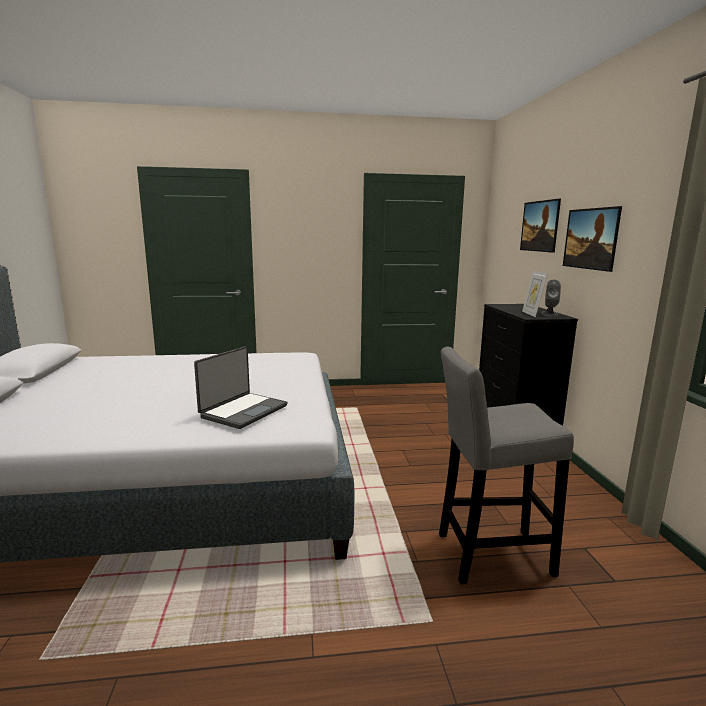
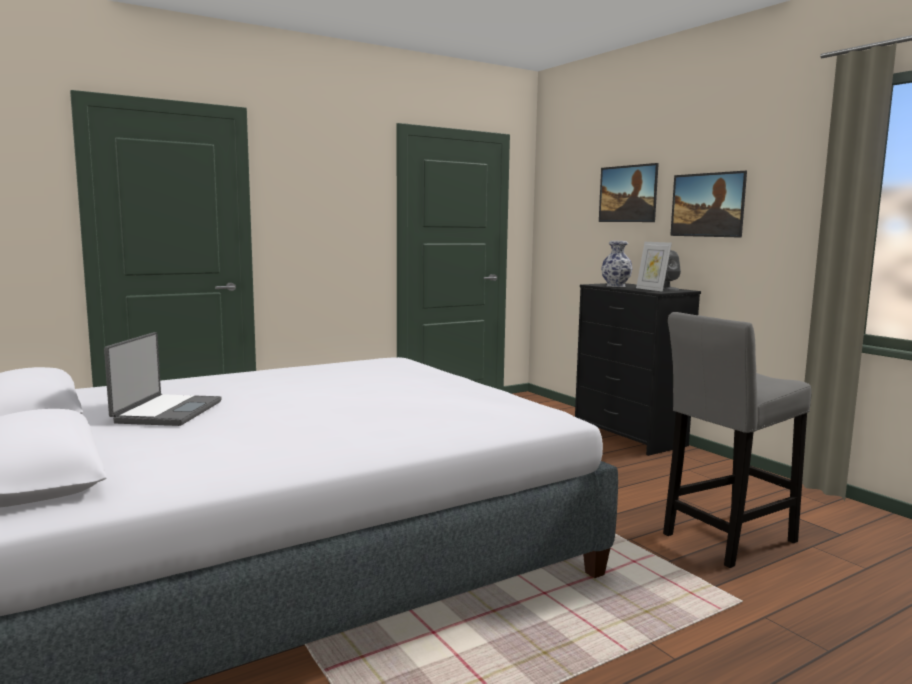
camera: 25 degrees left, 5 degrees down
laptop [194,346,288,429] -> laptop moved to [104,332,222,426]
none -> vase [601,241,633,287]

